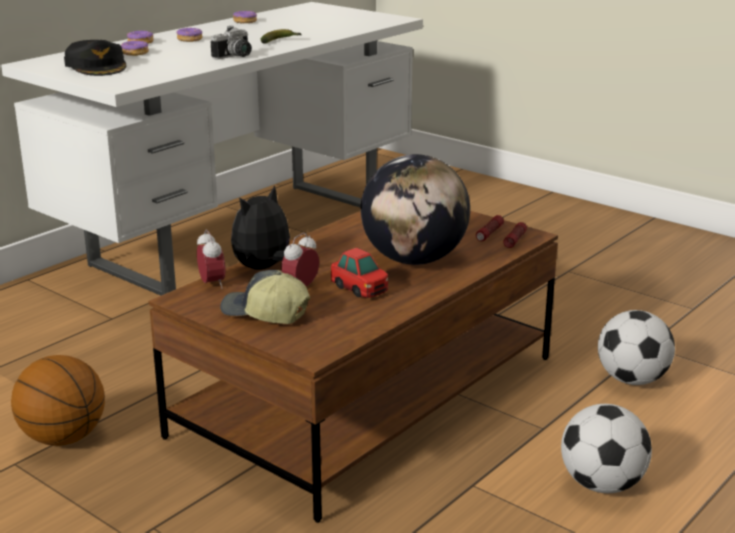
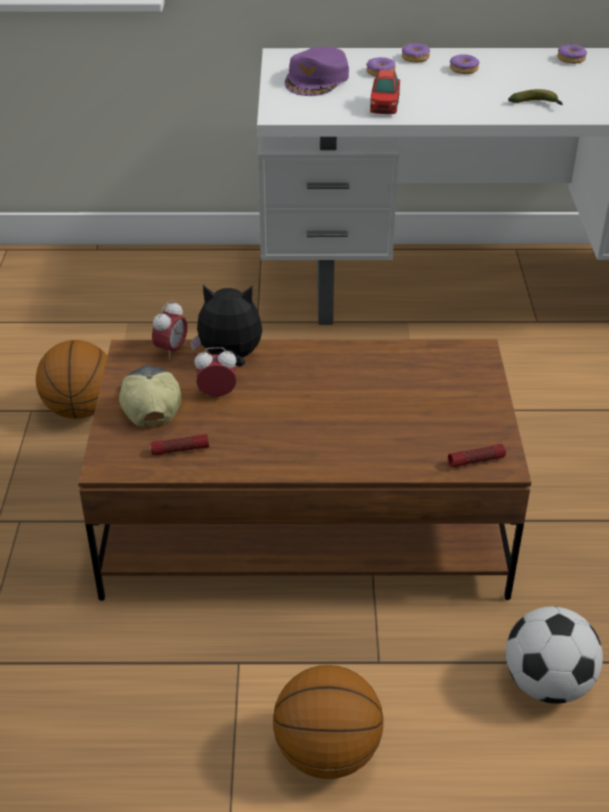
camera: 50 degrees right, 15 degrees up
black cap [64,40,127,76] -> purple cap [285,46,349,96]
camera [211,26,252,59] -> none
toy car [331,248,388,298] -> toy car moved to [370,70,400,114]
globe [360,154,470,265] -> none
flashlight [476,215,504,241] -> flashlight moved to [150,434,209,455]
football [561,404,652,493] -> basketball [273,665,384,779]

